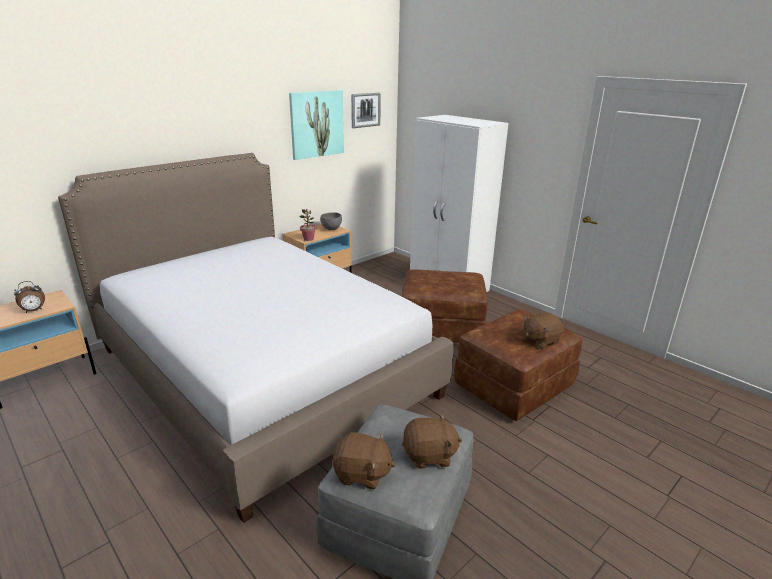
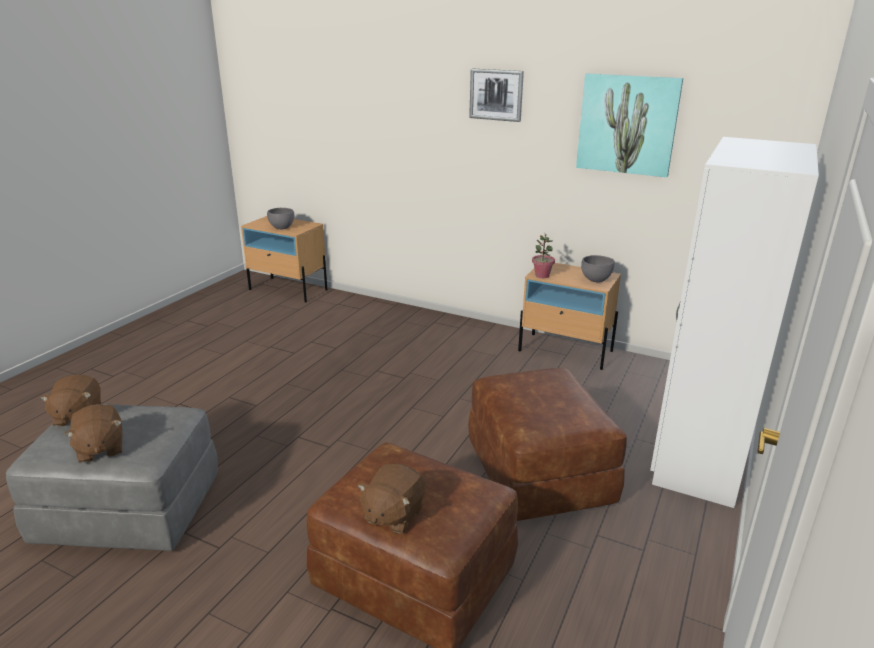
camera: 70 degrees right, 0 degrees up
alarm clock [14,281,45,313] -> grey bowl [267,208,294,229]
bed [58,153,453,523] -> none
picture [351,93,381,128] -> picture moved to [469,69,524,122]
brown plush toy [523,312,564,349] -> brown plush toy turned 105 degrees counterclockwise [358,463,426,533]

